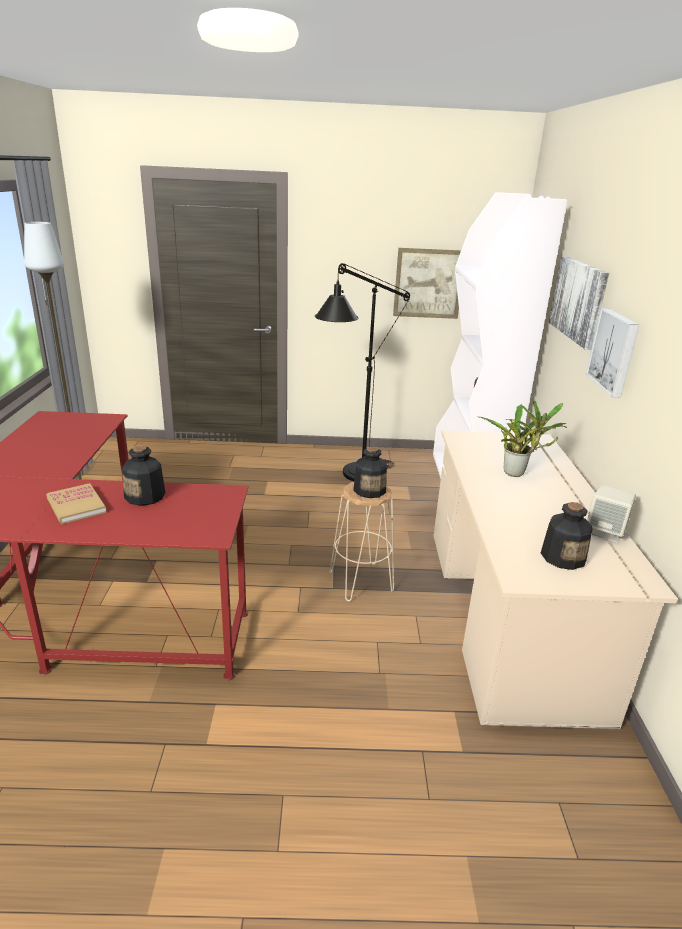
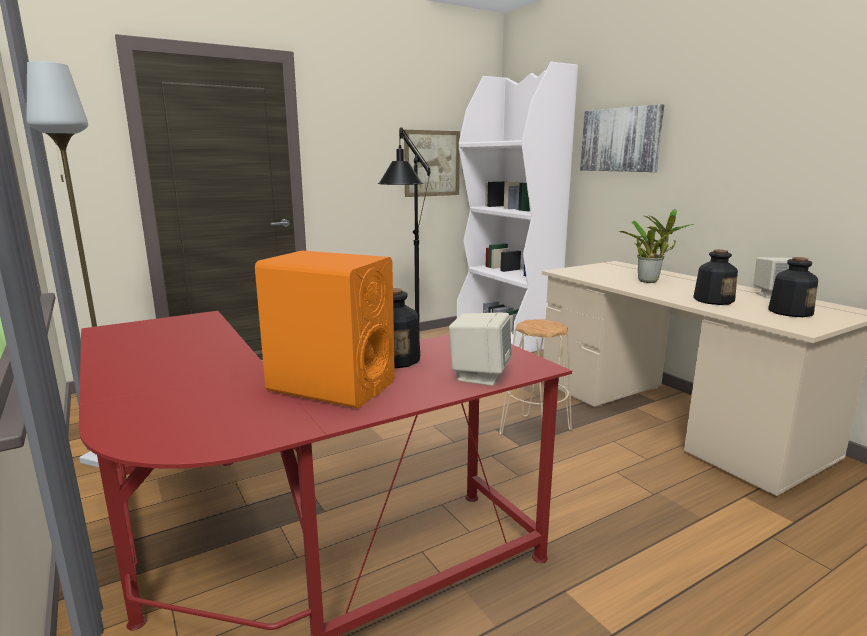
camera: 30 degrees left, 10 degrees down
book [46,483,106,524] -> orange speaker [255,251,395,408]
bottle [353,447,387,498] -> bottle moved to [693,250,738,305]
picture [586,308,639,397] -> none
none -> beige speaker [449,313,512,386]

